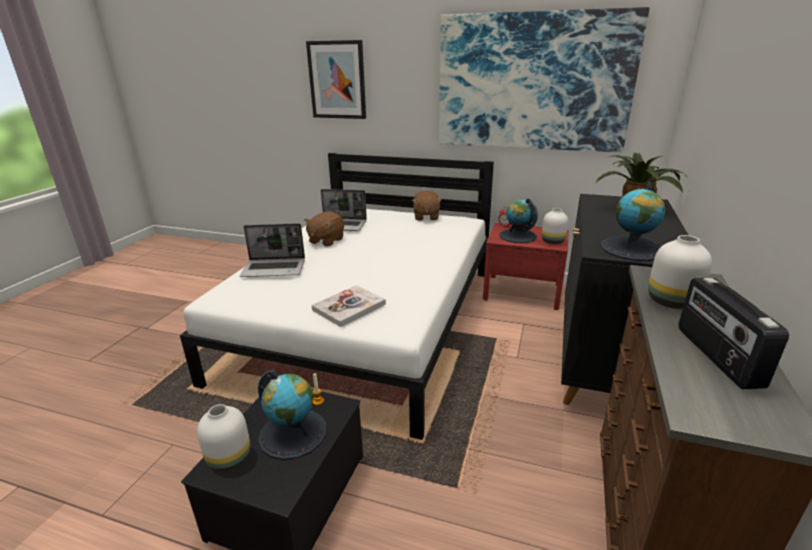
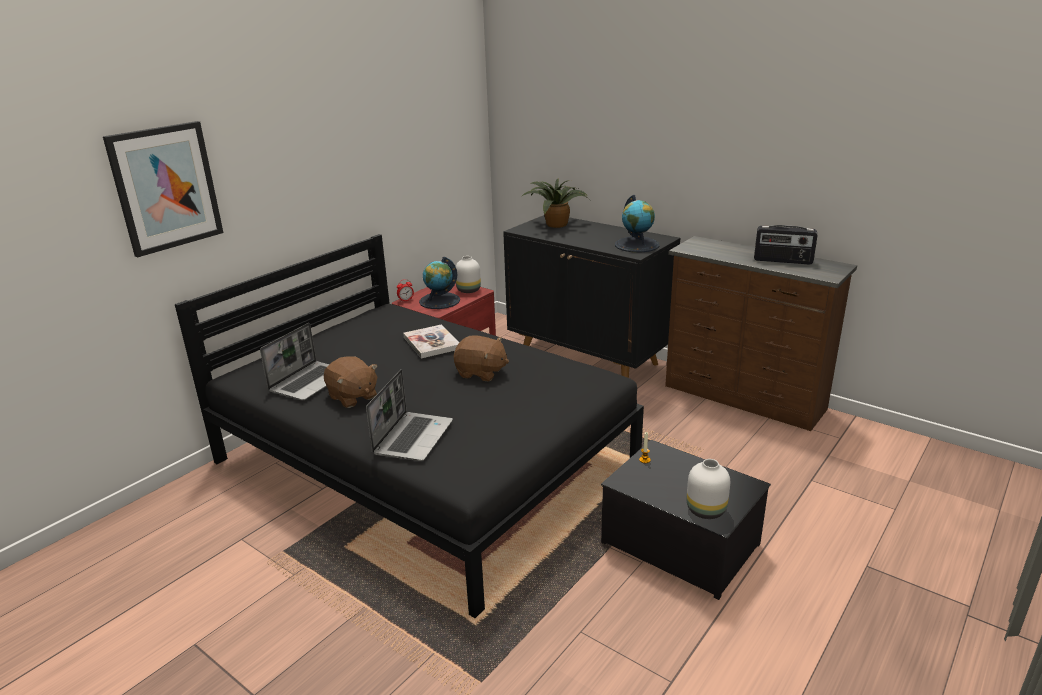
camera: 70 degrees left, 0 degrees up
white bed [180,153,494,440] -> black bed [175,234,644,618]
globe [258,370,326,460] -> none
book [311,285,386,327] -> book moved to [403,324,459,358]
brown plush toy [412,190,442,220] -> brown plush toy moved to [454,335,509,382]
picture [439,7,650,152] -> none
white vase [648,235,712,309] -> none

